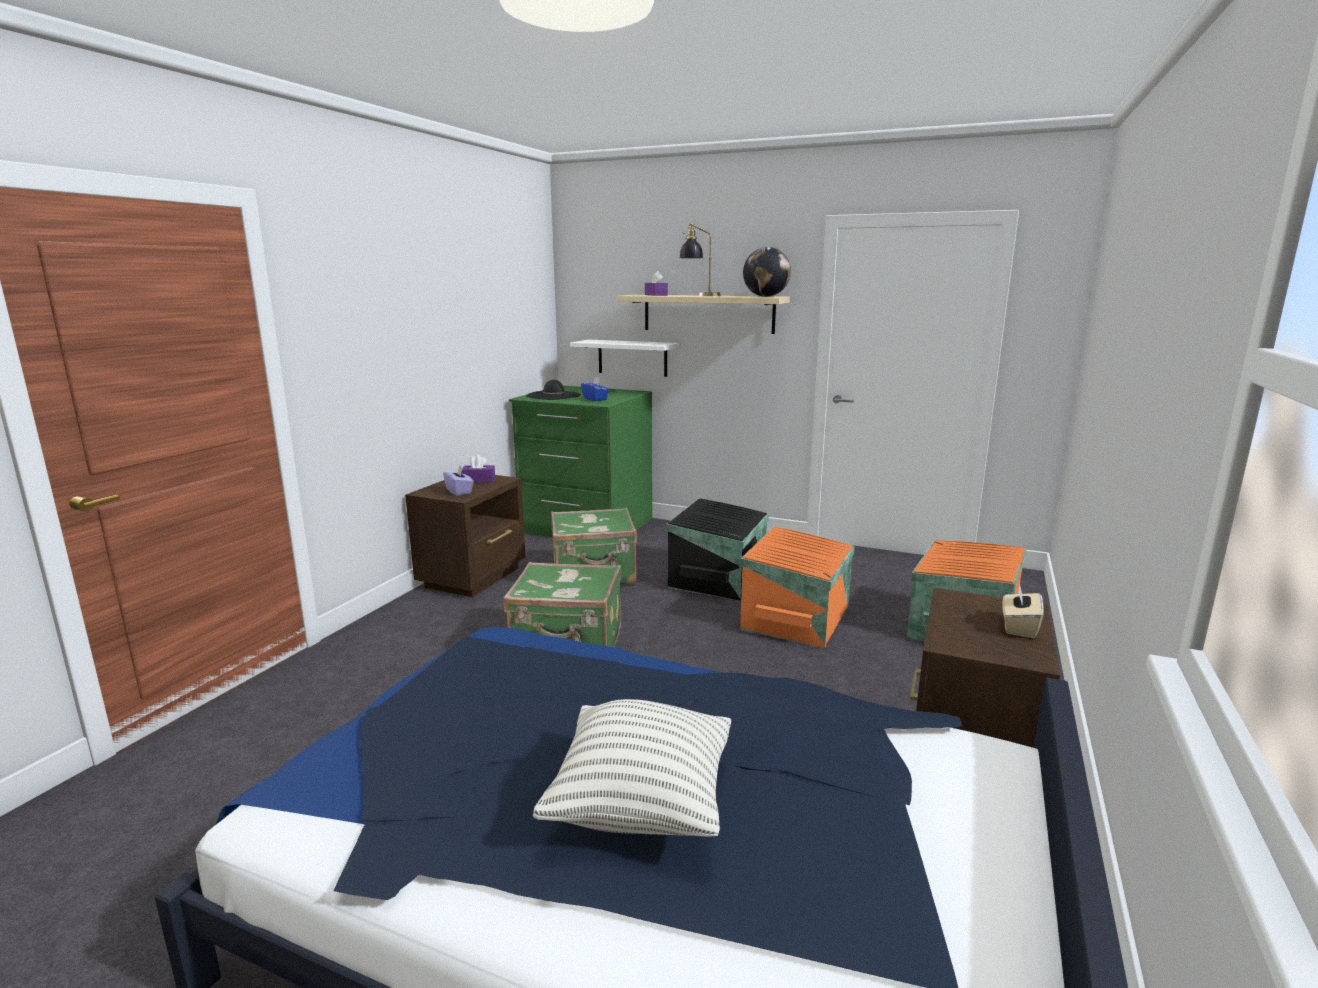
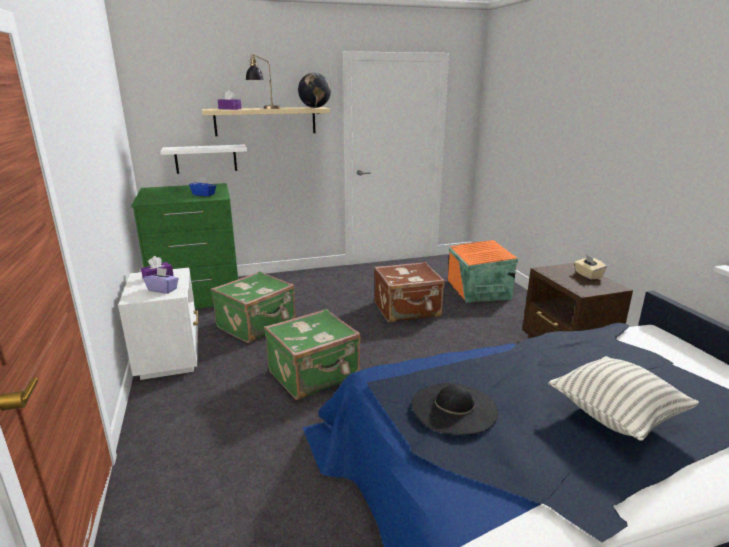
camera: 40 degrees left, 5 degrees up
brown nightstand [405,475,525,597] -> white nightstand [118,268,198,380]
black hat [526,380,581,400] -> black hat moved to [412,383,498,435]
black storage box [666,498,769,601] -> none
orange storage box [740,526,855,648] -> brown suitcase [374,262,445,322]

